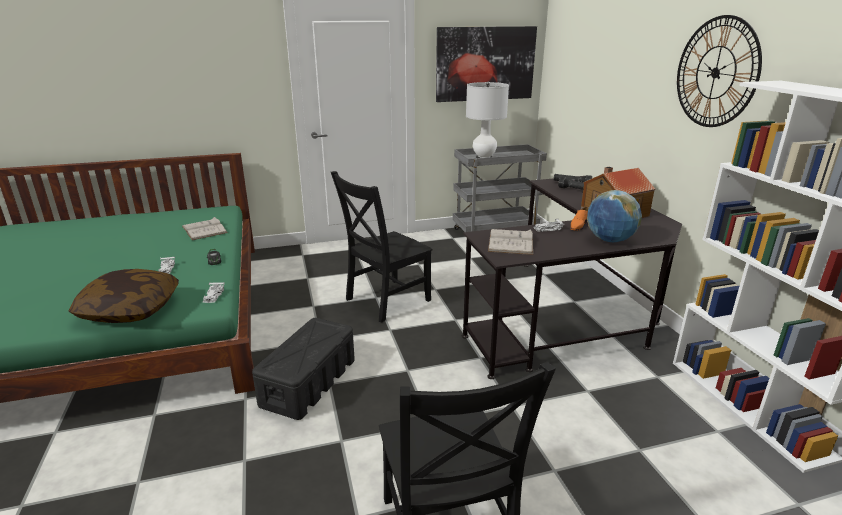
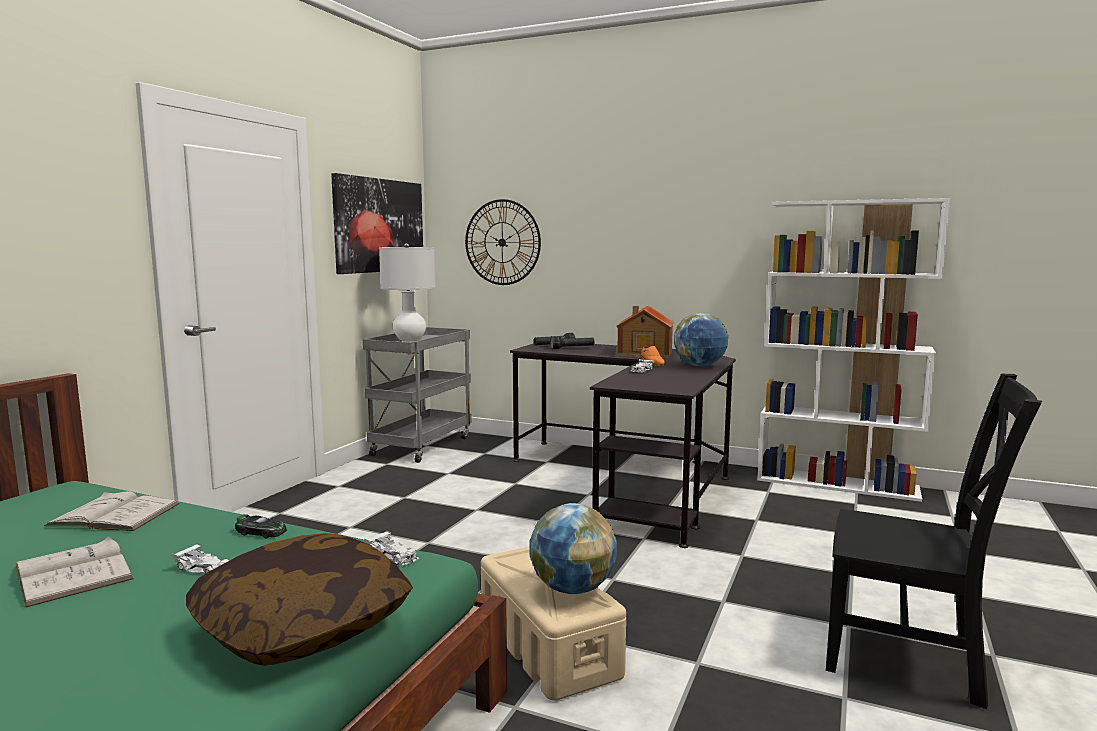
camera: 50 degrees left, 15 degrees down
black storage box [252,318,355,420] -> beige storage box [481,547,626,701]
black chair [331,171,433,323] -> none
white book [488,229,533,255] -> white book moved to [15,536,134,608]
wall clock [677,15,762,127] -> wall clock moved to [465,199,541,285]
none -> globe [529,503,617,594]

